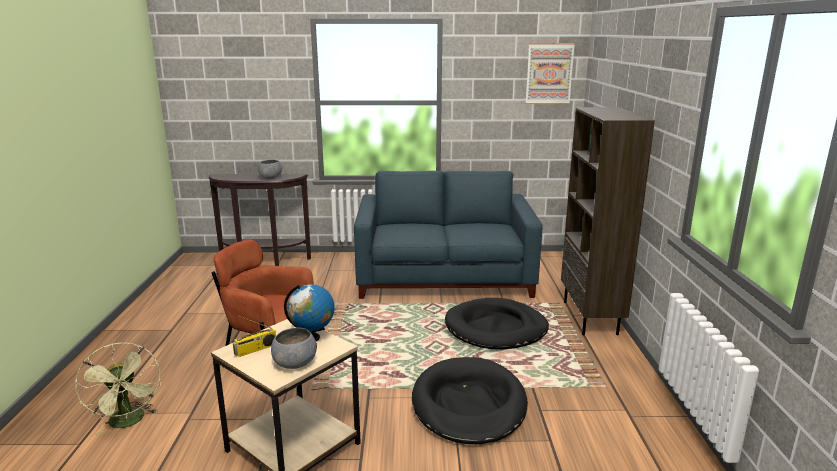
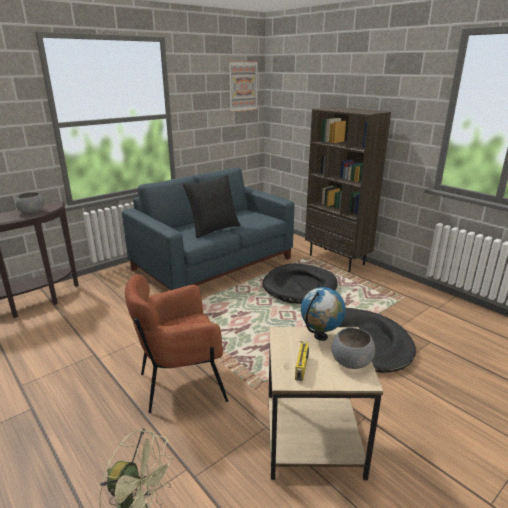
camera: 40 degrees left, 5 degrees up
none -> black pillow [183,175,241,238]

